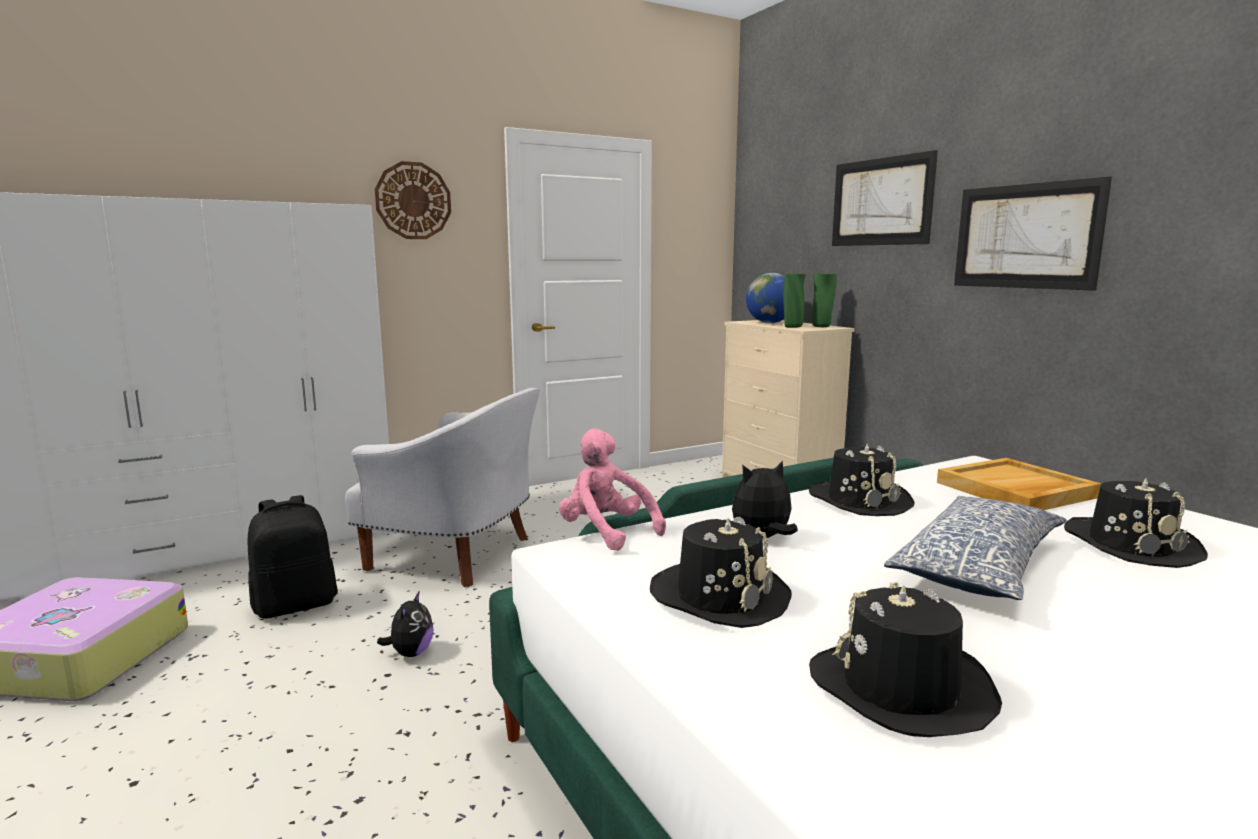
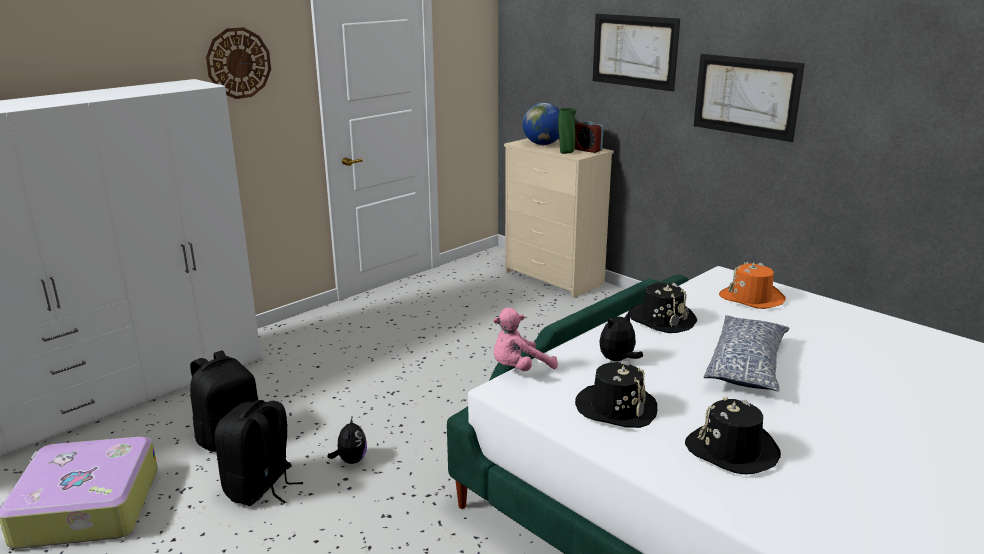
camera: 15 degrees left, 10 degrees up
white armchair [345,388,540,587] -> none
pink plush toy [559,428,666,551] -> pink plush toy turned 60 degrees counterclockwise [494,308,558,371]
green vase [812,274,837,327] -> alarm clock [575,121,604,153]
beige tray [937,458,1102,510] -> orange hat [719,262,786,309]
black hat [1064,478,1208,568] -> none
none -> black backpack [214,400,303,506]

